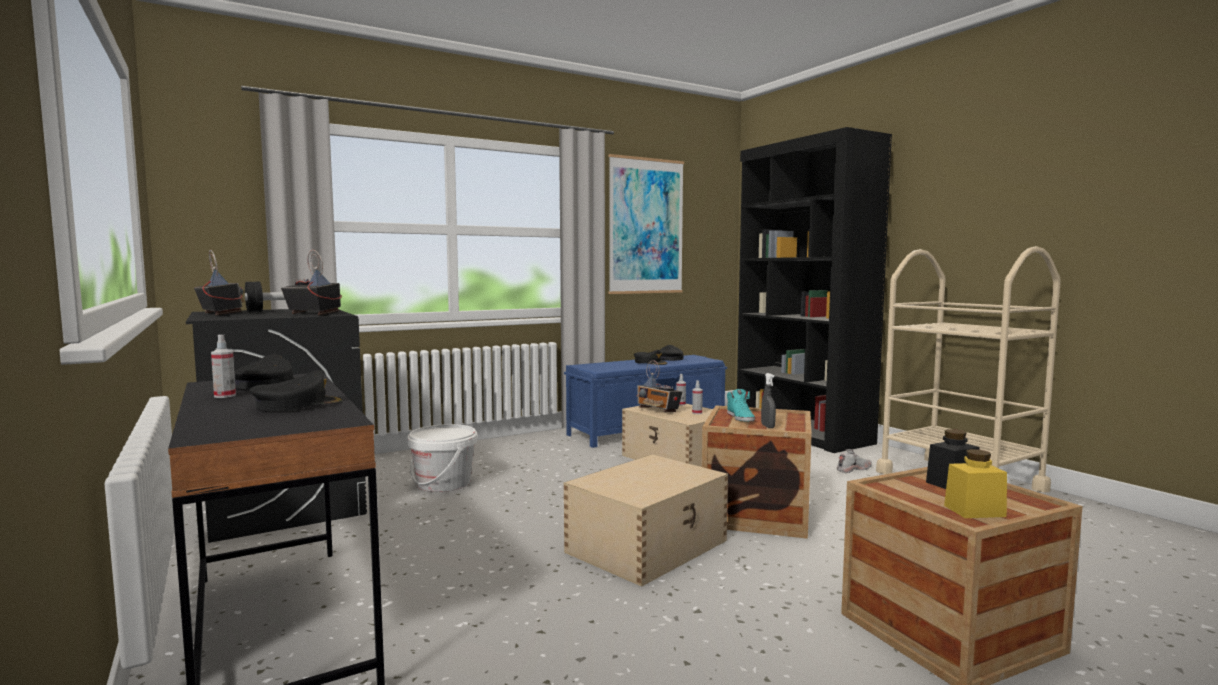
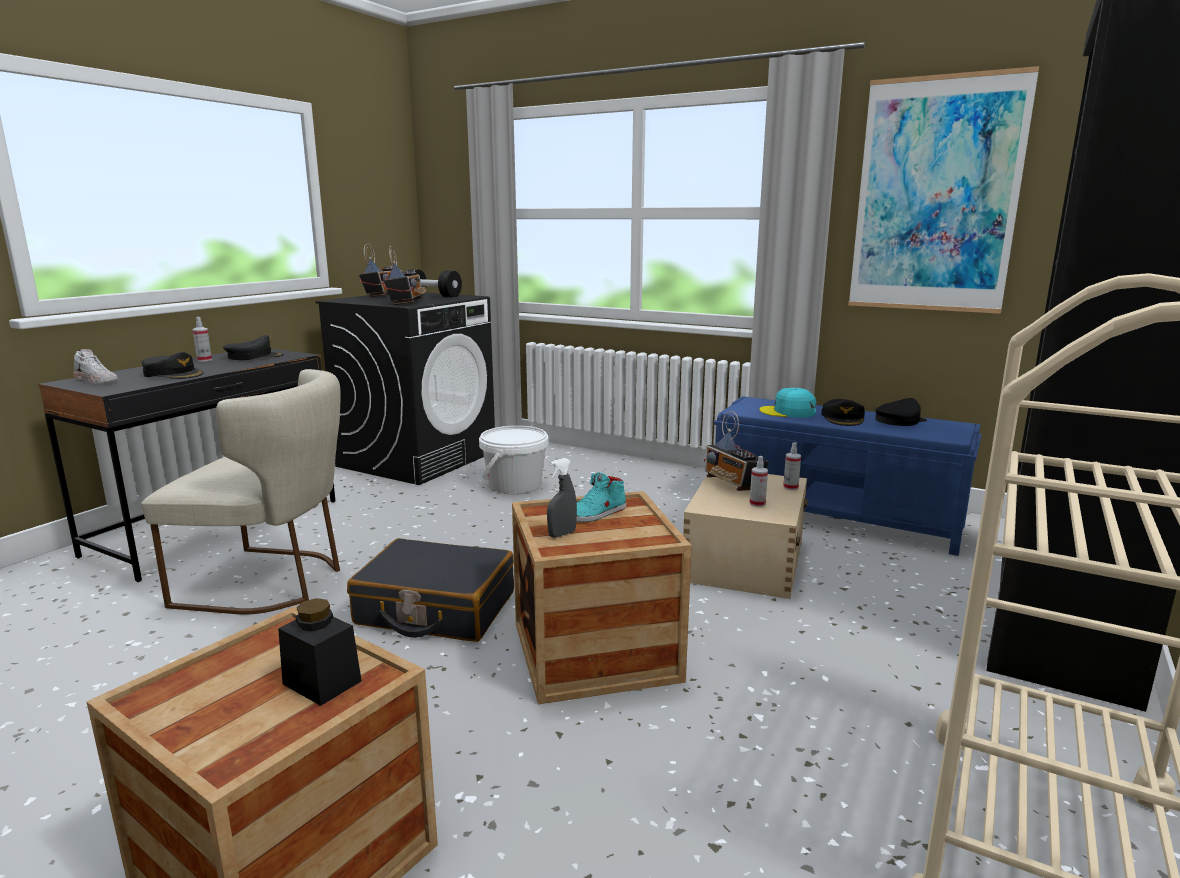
camera: 60 degrees right, 10 degrees up
beige storage box [564,455,728,587] -> black suitcase [347,538,514,642]
radio [637,360,682,412] -> radio turned 45 degrees counterclockwise [704,411,769,491]
white shoe [837,449,872,473] -> white shoe moved to [73,349,118,385]
yellow jar [944,449,1007,518] -> none
none -> beige chair [141,369,341,615]
none -> turquoise cap [759,388,816,418]

